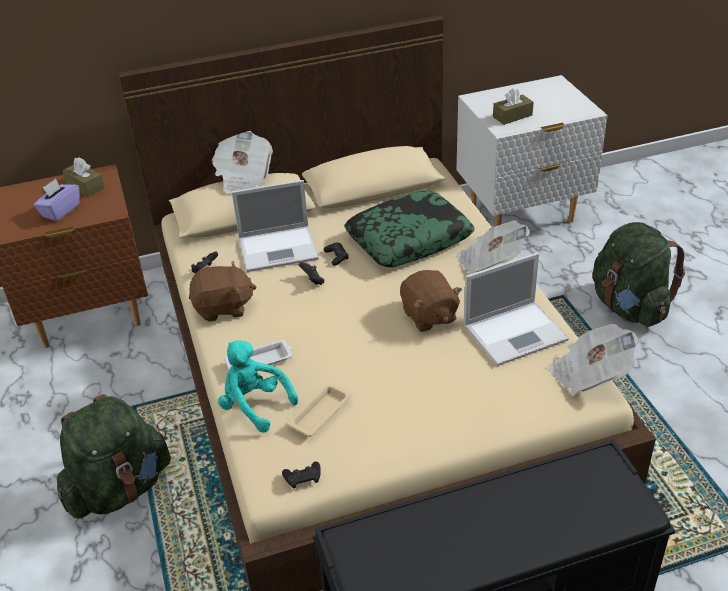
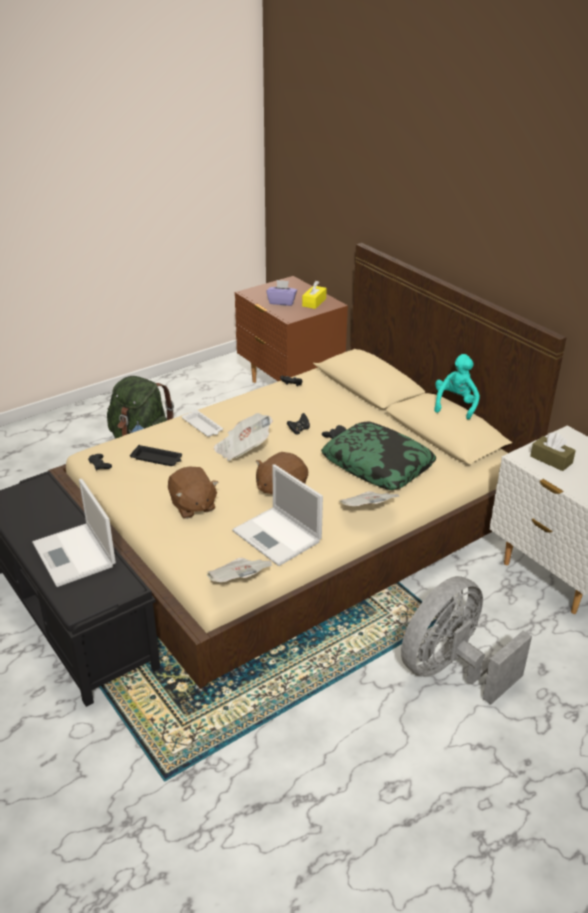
camera: 70 degrees right, 5 degrees down
brown tissue box [62,157,105,197] -> yellow tissue box [302,281,327,309]
brown plush toy [189,261,256,322] -> brown plush toy moved to [168,466,219,519]
newspaper [212,131,273,194] -> newspaper moved to [214,413,273,461]
turquoise plush toy [218,340,298,432] -> turquoise plush toy moved to [434,354,480,420]
laptop [232,180,319,272] -> laptop moved to [32,479,116,587]
beige tray [287,383,351,437] -> black tray [130,445,182,466]
green backpack [592,222,685,327] -> grey fan [401,576,532,704]

